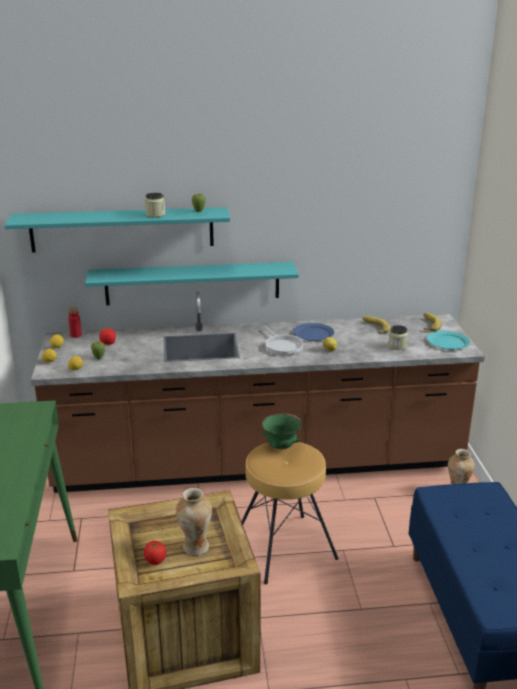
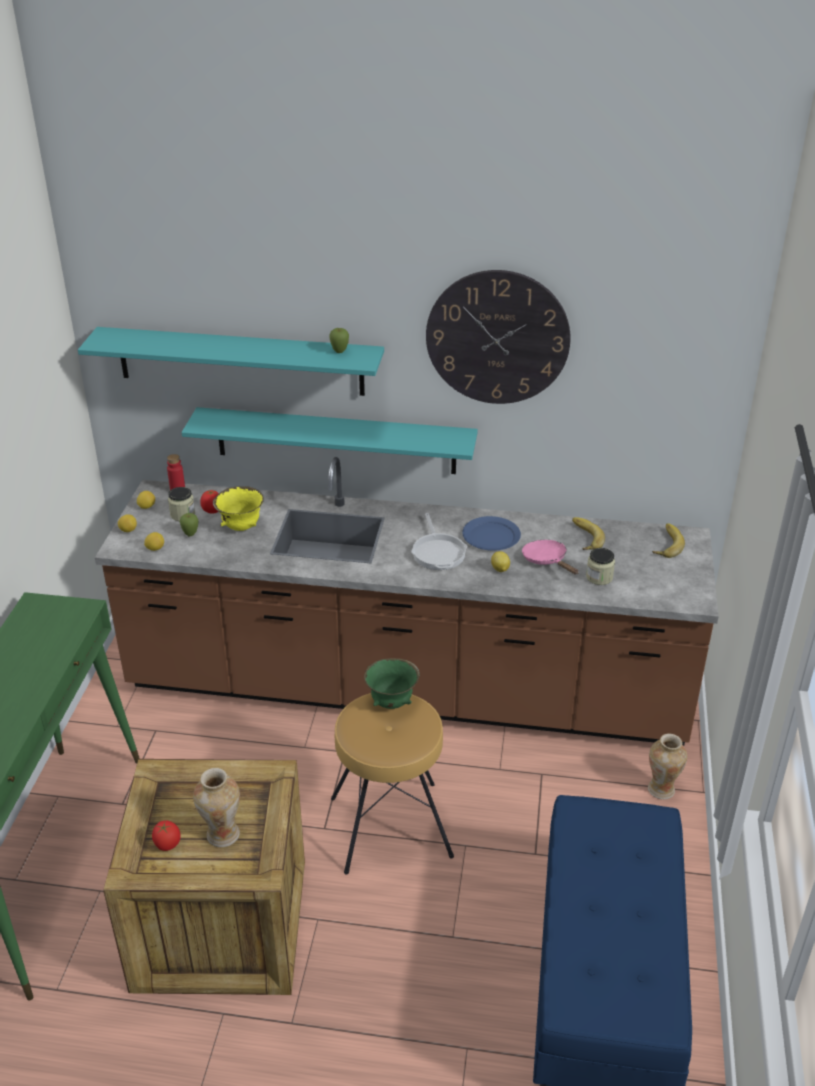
camera: 15 degrees right, 10 degrees up
jar [145,193,165,217] -> jar moved to [168,487,195,521]
turquoise plate [427,331,470,350] -> none
none -> yellow bowl [213,486,264,531]
none -> wall clock [426,270,571,404]
none -> pink frying pan [522,540,579,575]

